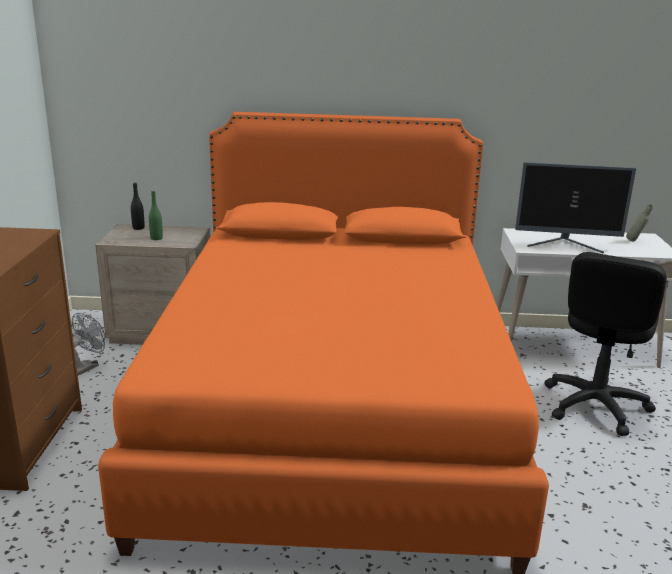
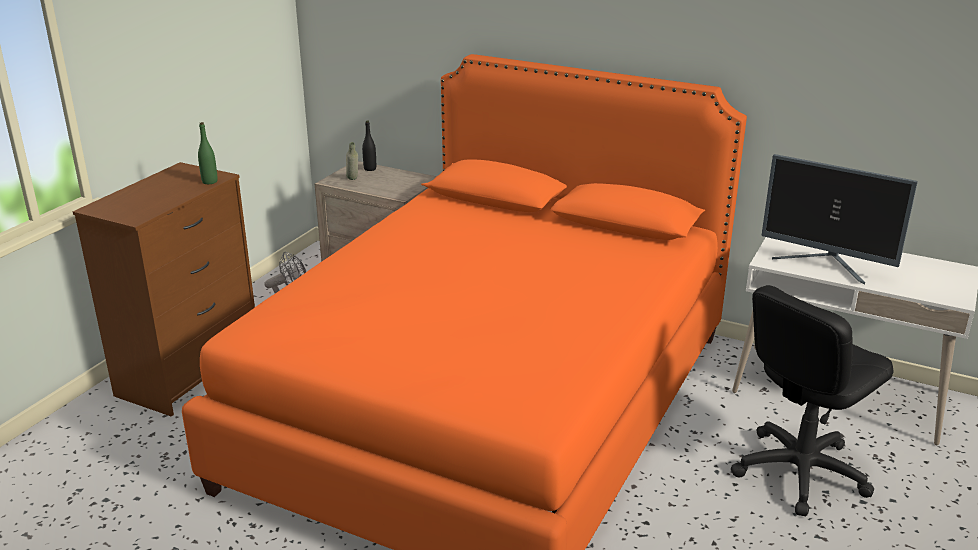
camera: 25 degrees right, 5 degrees up
green bottle [149,191,163,240] -> green bottle moved to [198,122,218,184]
grey bottle [626,204,653,241] -> grey bottle moved to [346,142,358,180]

